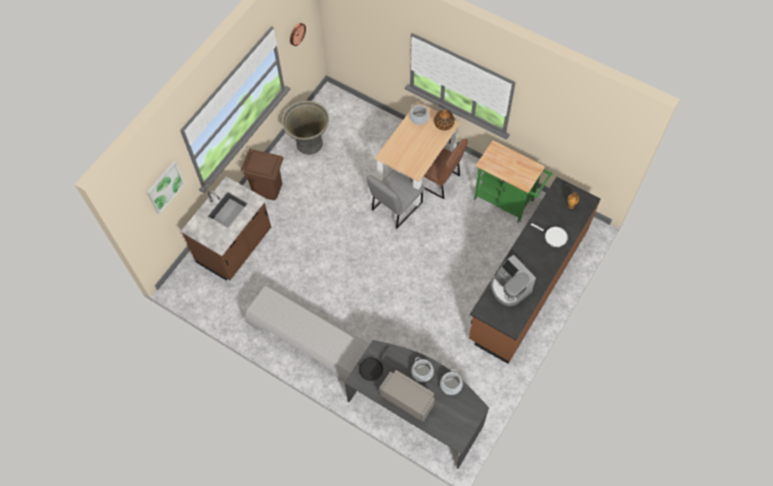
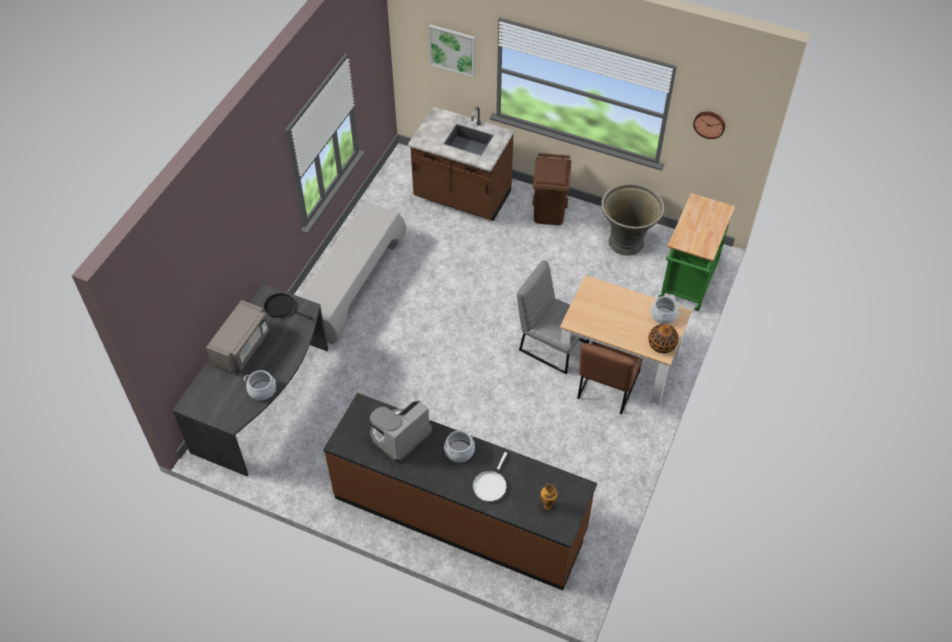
camera: 80 degrees right, 10 degrees down
cooking pot [411,357,434,382] -> cooking pot moved to [444,430,475,462]
green cart [474,140,553,223] -> green cart moved to [658,193,735,311]

